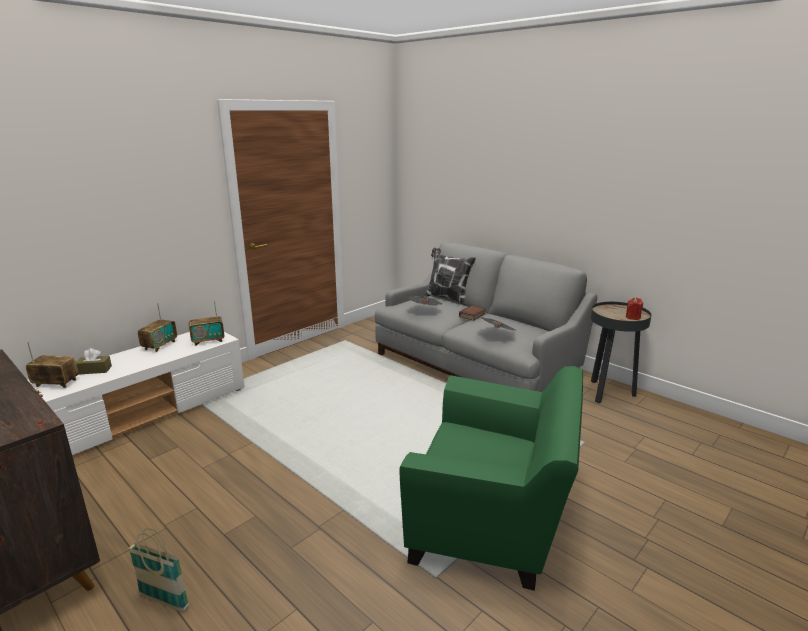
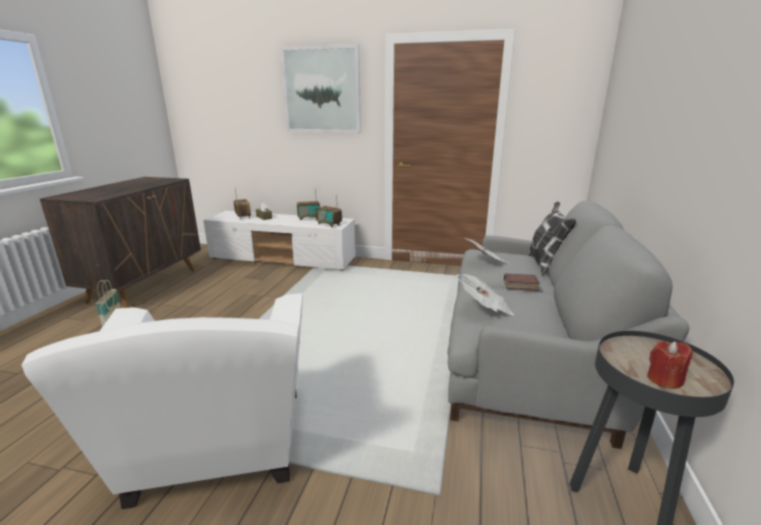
camera: 60 degrees right, 0 degrees up
green armchair [399,366,583,591] -> white armchair [22,293,303,509]
none -> picture [280,44,361,133]

